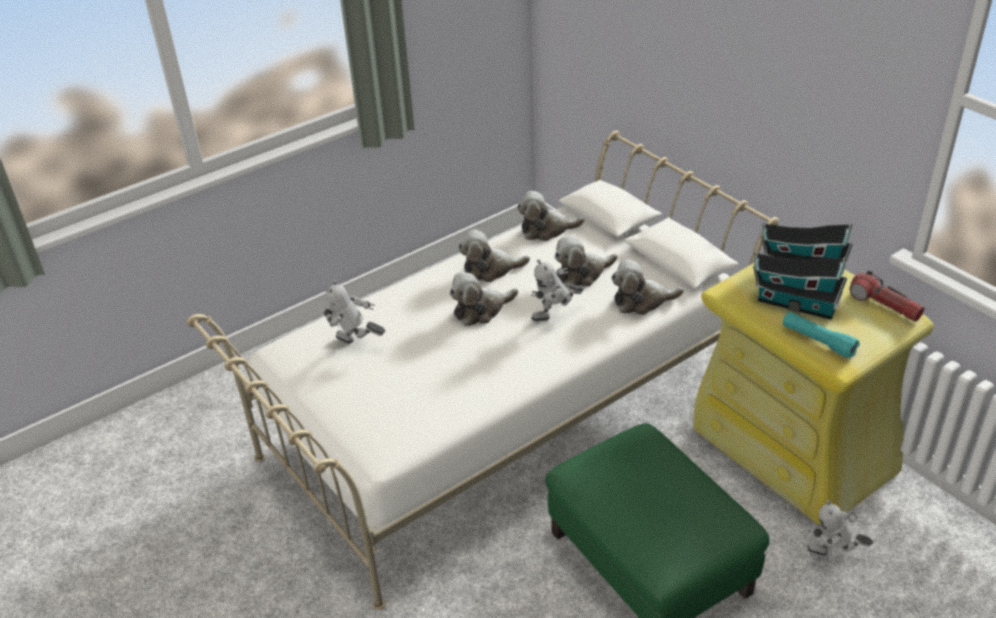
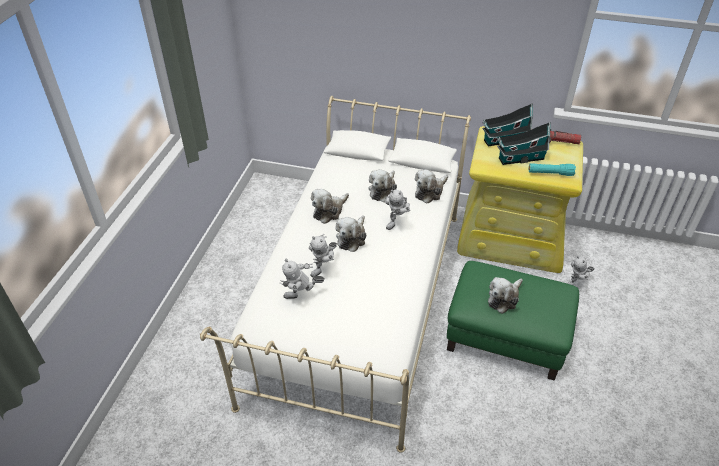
camera: 40 degrees left, 5 degrees up
plush toy [517,191,585,241] -> plush toy moved to [488,277,523,314]
none -> toy robot [309,234,337,277]

